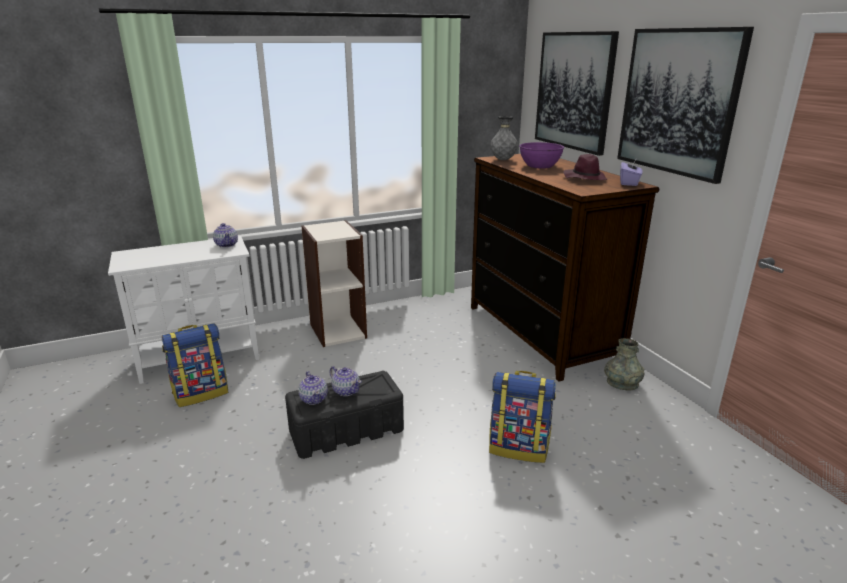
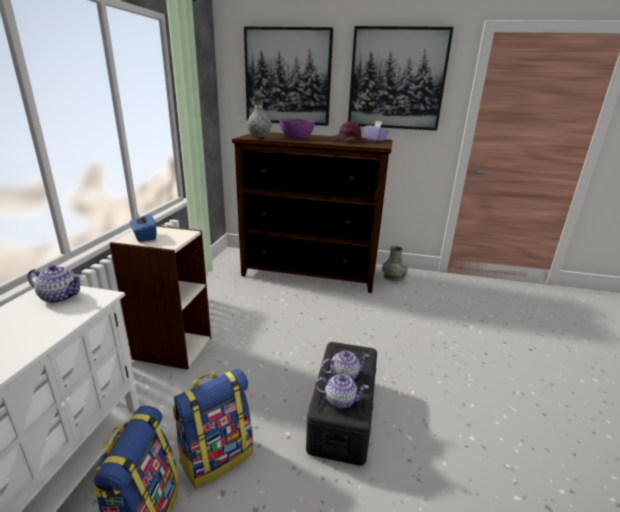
camera: 55 degrees left, 0 degrees up
backpack [489,371,555,463] -> backpack moved to [173,368,253,488]
none -> blue tissue box [130,212,156,242]

